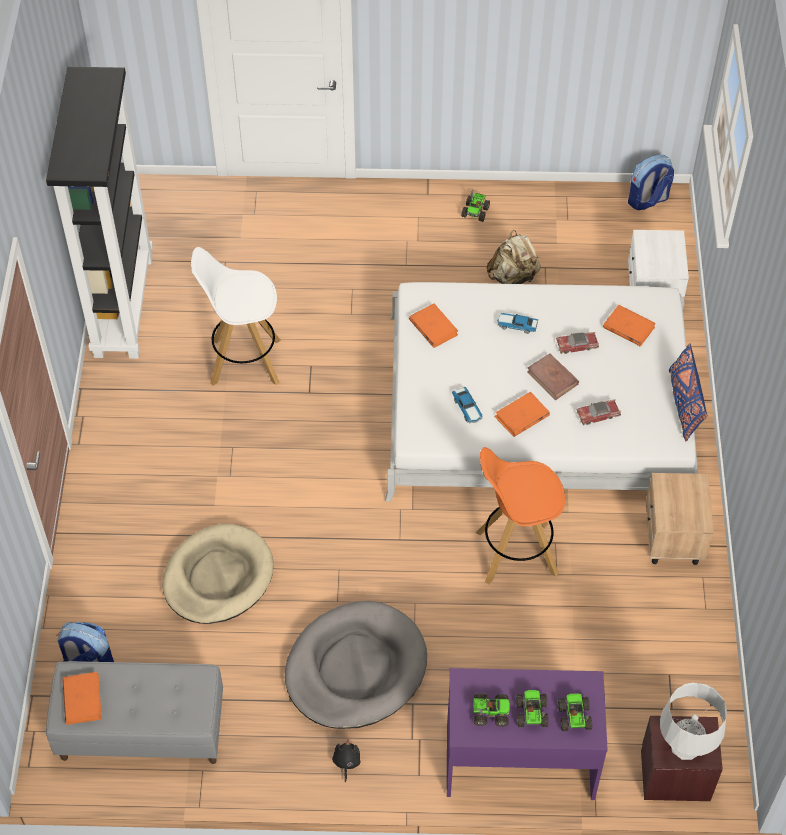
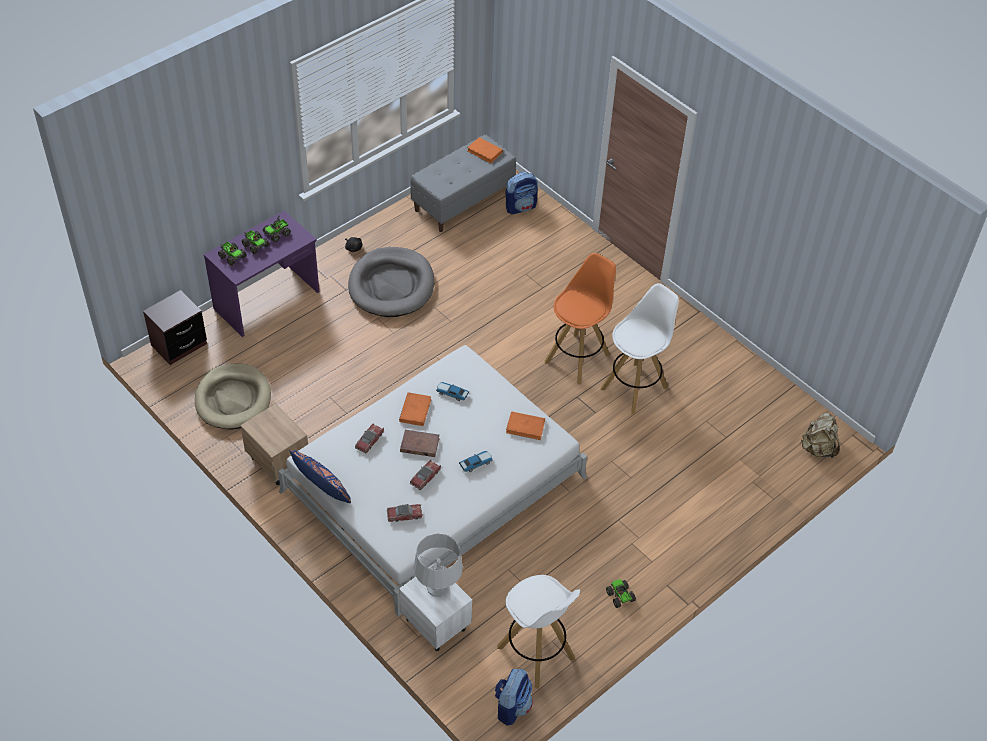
camera: 135 degrees right, 5 degrees down
black bookcase [46,67,153,359] -> none
beige dog bed [162,524,273,624] -> beige dog bed moved to [195,364,271,429]
orange stool [476,447,565,584] -> orange stool moved to [545,253,616,384]
beige backpack [486,230,541,284] -> beige backpack moved to [801,413,840,458]
orange book [603,305,656,347] -> toy car [387,504,423,522]
grey table lamp [660,683,727,760] -> grey table lamp moved to [414,534,463,597]
none -> white stool [497,575,580,689]

